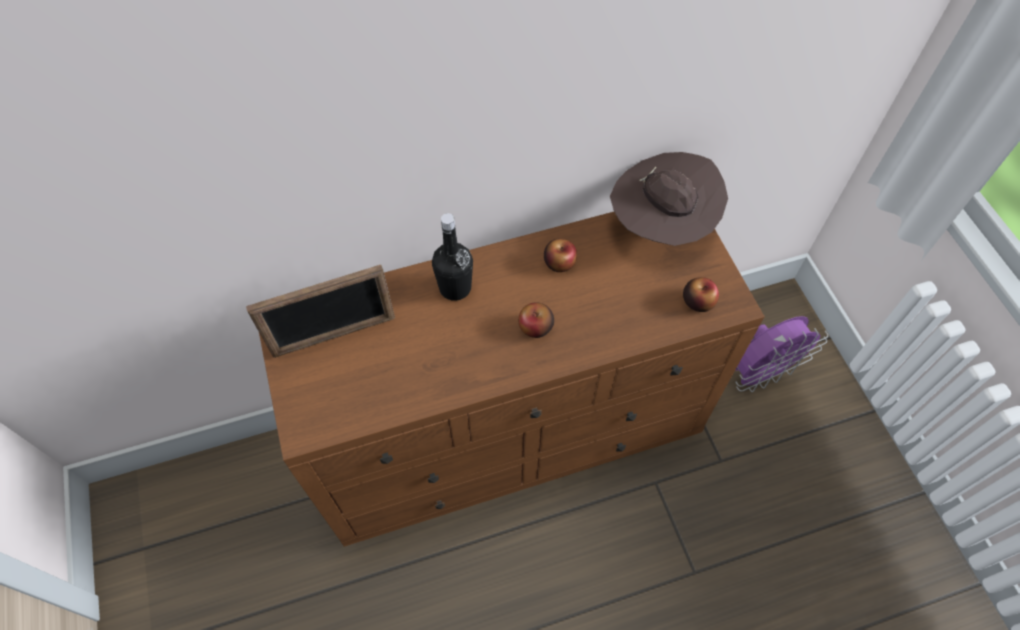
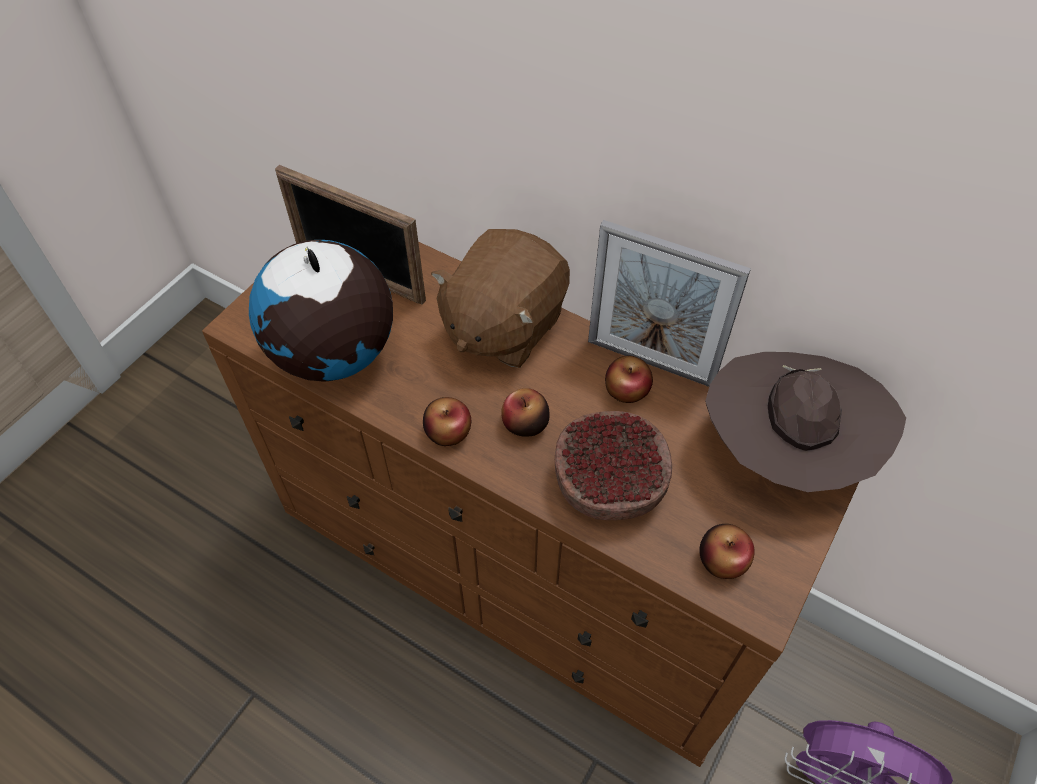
camera: 50 degrees right, 5 degrees down
black bottle [432,213,473,301] -> brown plush toy [431,229,570,368]
none -> globe [249,240,393,382]
none -> apple [423,397,471,446]
none -> bowl [555,411,672,520]
none -> picture frame [588,220,751,387]

